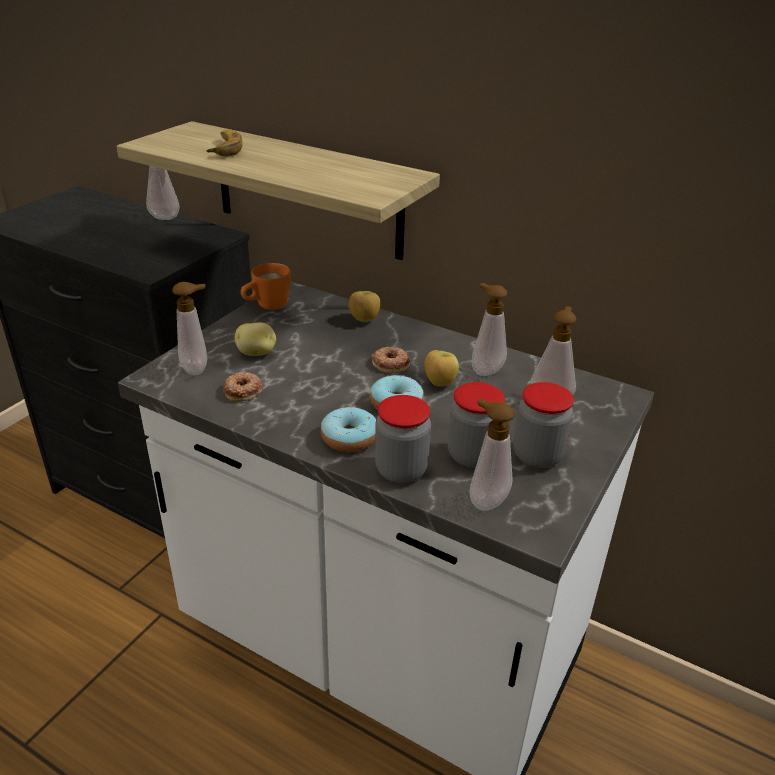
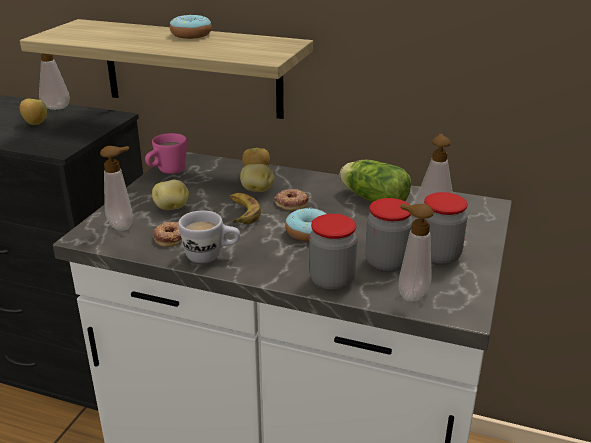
camera: 10 degrees left, 5 degrees down
banana [206,130,243,156] -> banana moved to [230,193,261,224]
orange mug [241,263,291,310] -> pink mug [145,133,187,174]
donut [321,407,376,452] -> donut moved to [170,15,212,39]
apple [424,350,459,387] -> apple moved to [20,99,47,125]
soap dispenser [471,283,507,376] -> lettuce [340,160,411,202]
none -> white mug [178,210,240,263]
none -> potato [240,164,274,192]

